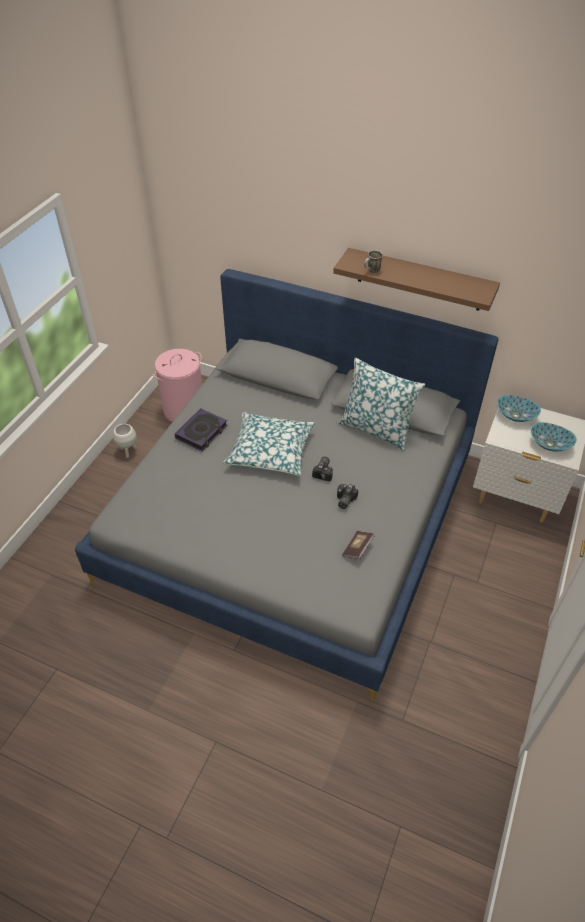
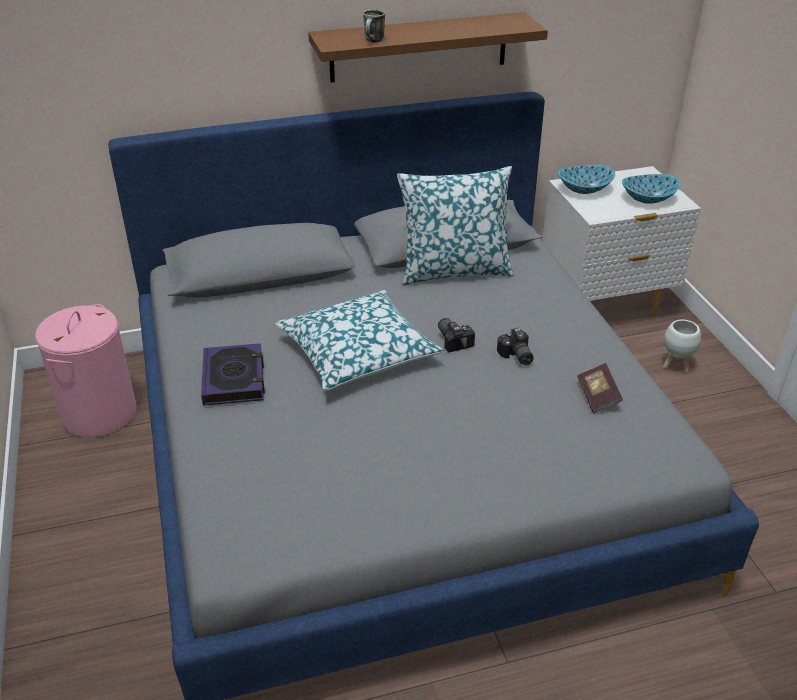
camera: 40 degrees left, 10 degrees down
white planter [113,424,137,458] -> white planter moved to [663,319,701,372]

